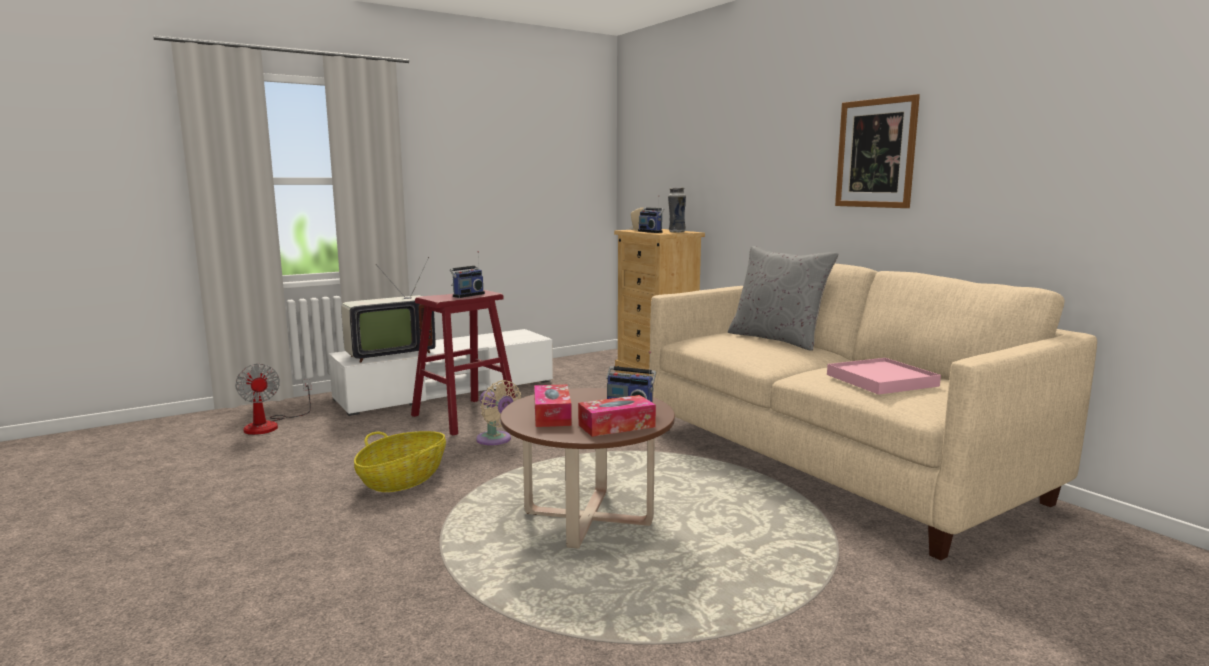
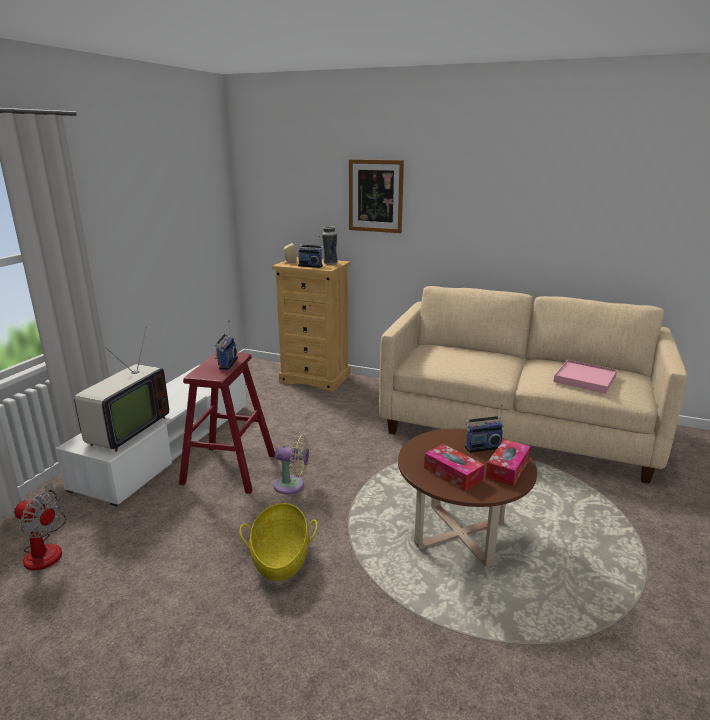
camera: 35 degrees left, 10 degrees up
grey pillow [728,246,839,351] -> none
picture [835,94,920,208] -> picture moved to [349,159,404,233]

